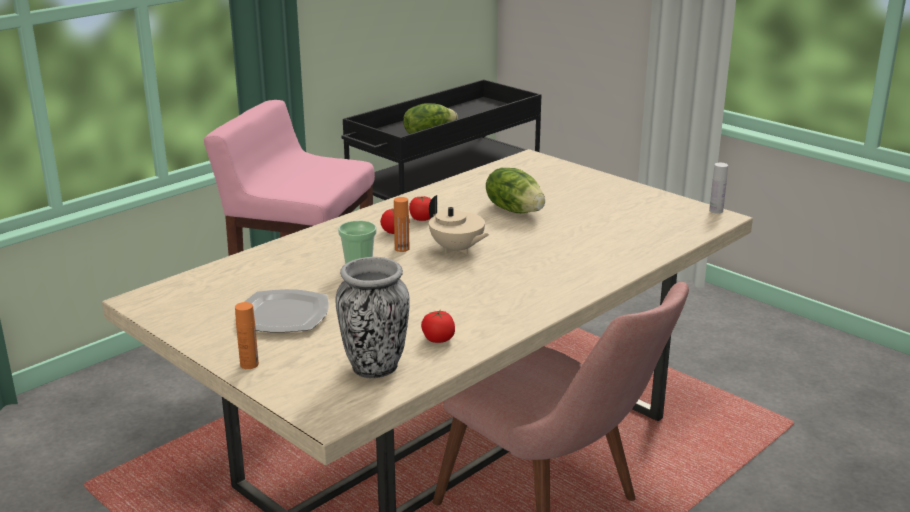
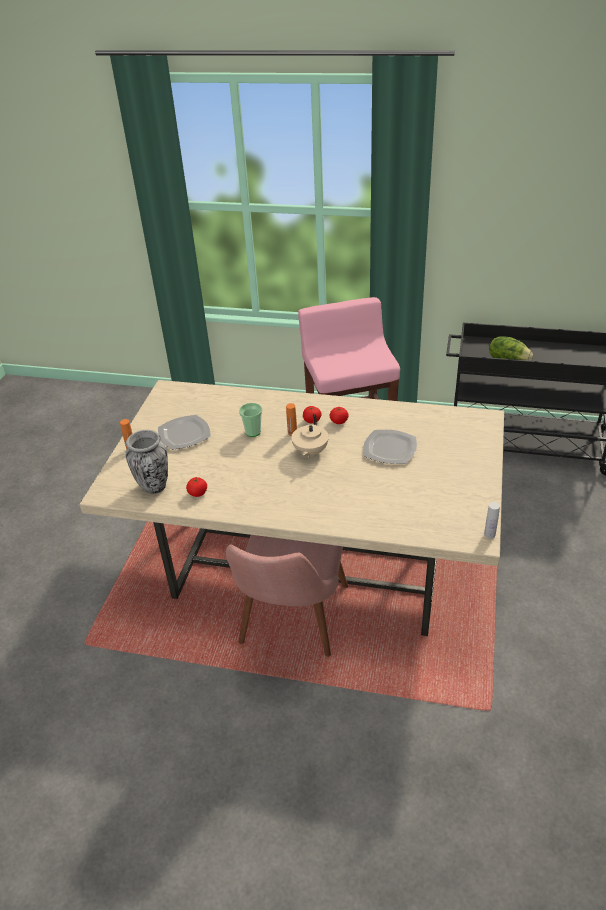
camera: 60 degrees right, 15 degrees up
lettuce [486,168,545,213] -> plate [363,430,417,464]

